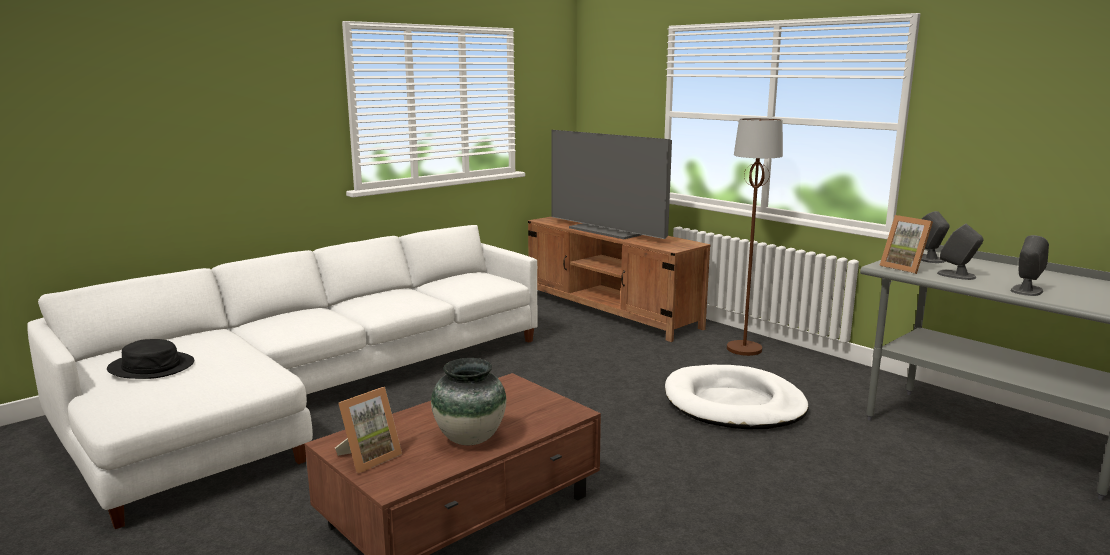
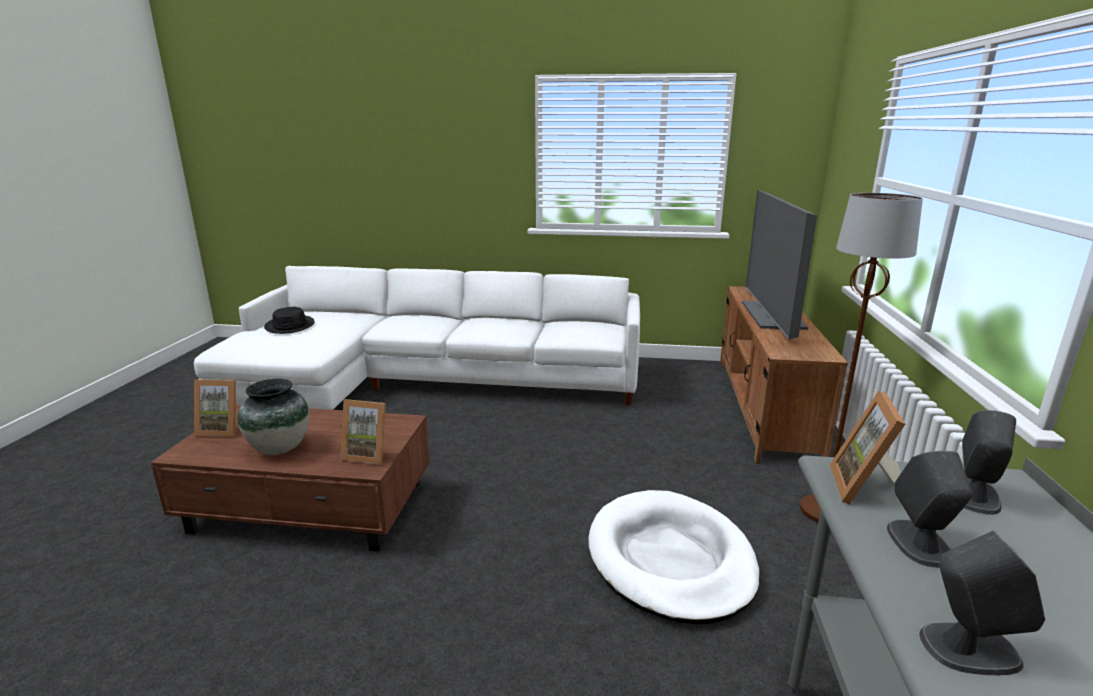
camera: 50 degrees right, 5 degrees up
none -> picture frame [340,399,386,465]

